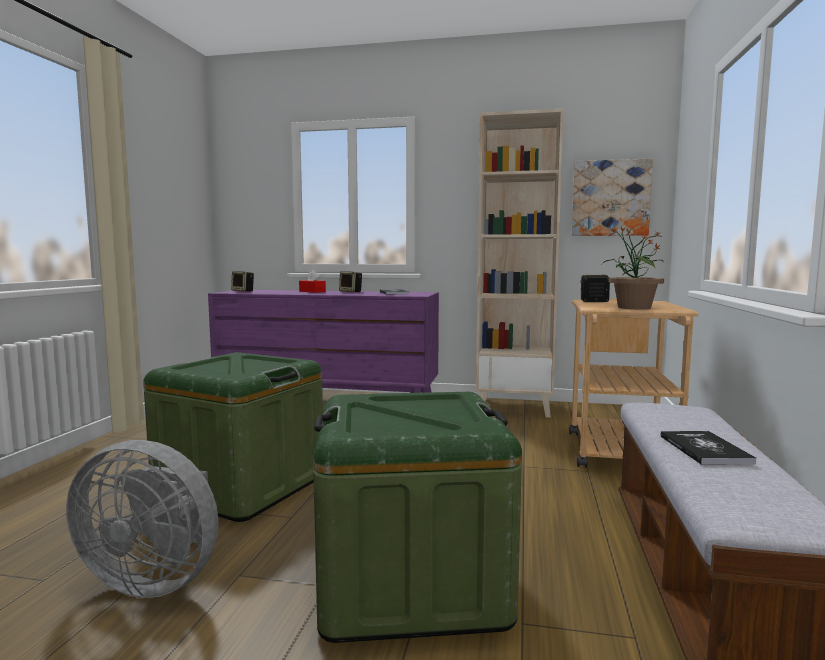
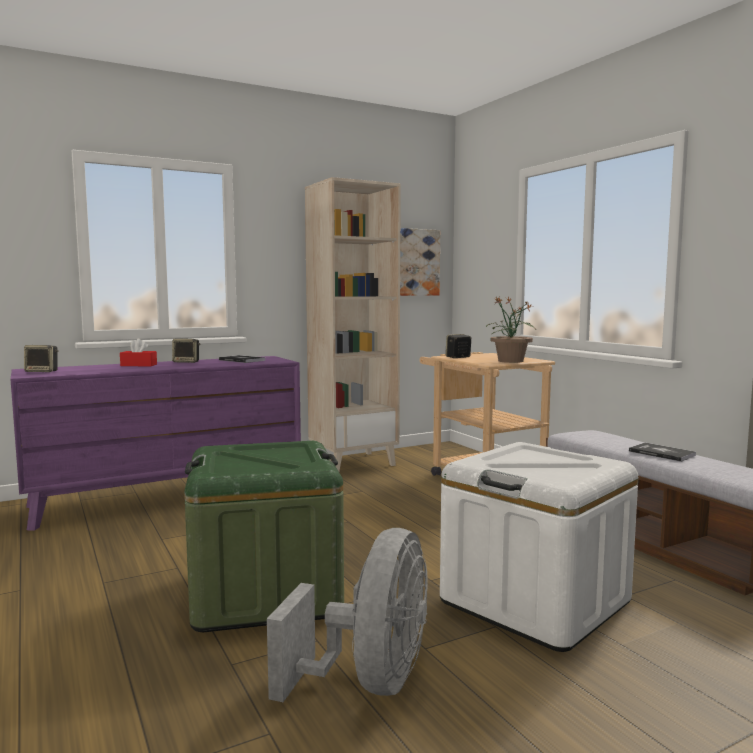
camera: 40 degrees left, 0 degrees up
grey fan [66,440,219,598] -> grey fan turned 45 degrees counterclockwise [267,528,428,702]
green storage box [313,392,522,643] -> white storage box [440,442,638,652]

